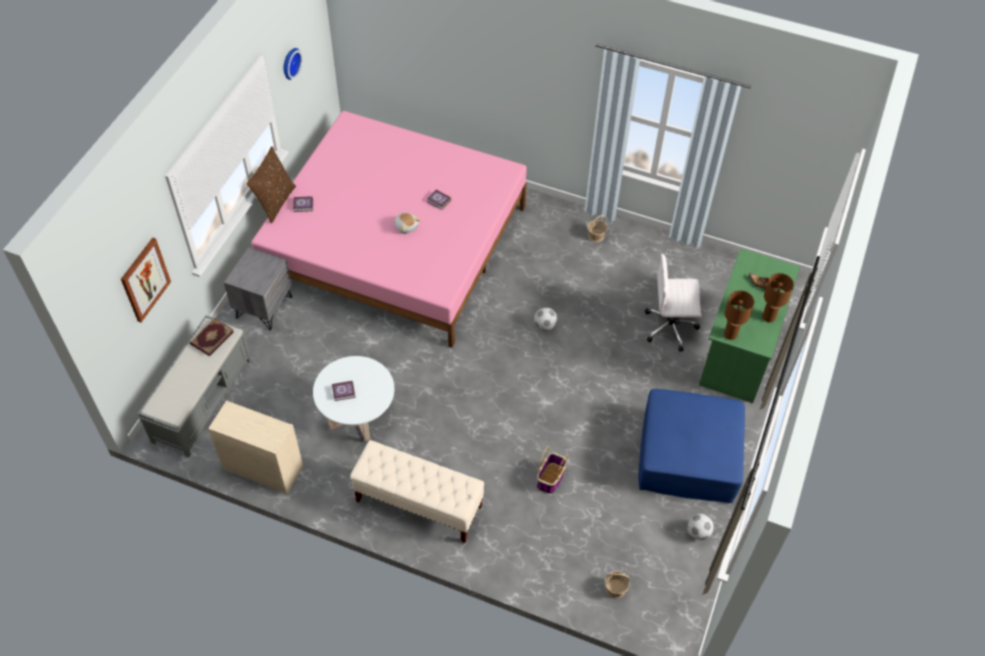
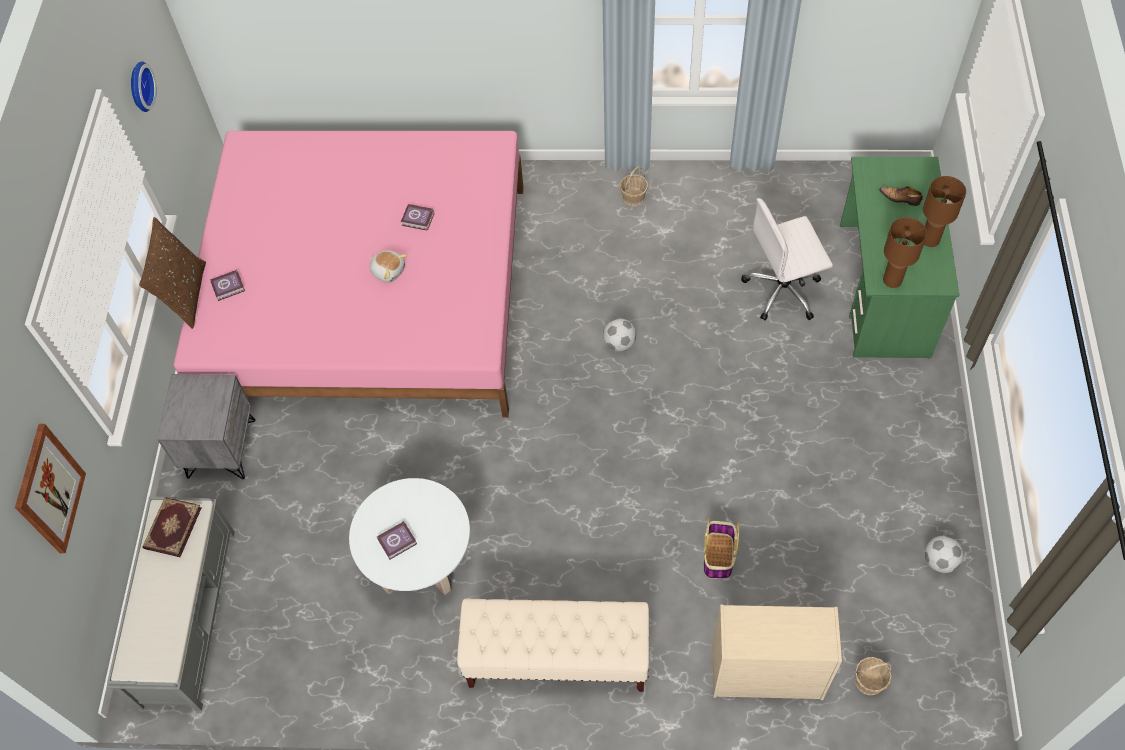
camera: 15 degrees left, 5 degrees up
beige dresser [208,400,303,494] -> beige dresser moved to [712,604,842,700]
blue ottoman [638,389,745,503] -> none

